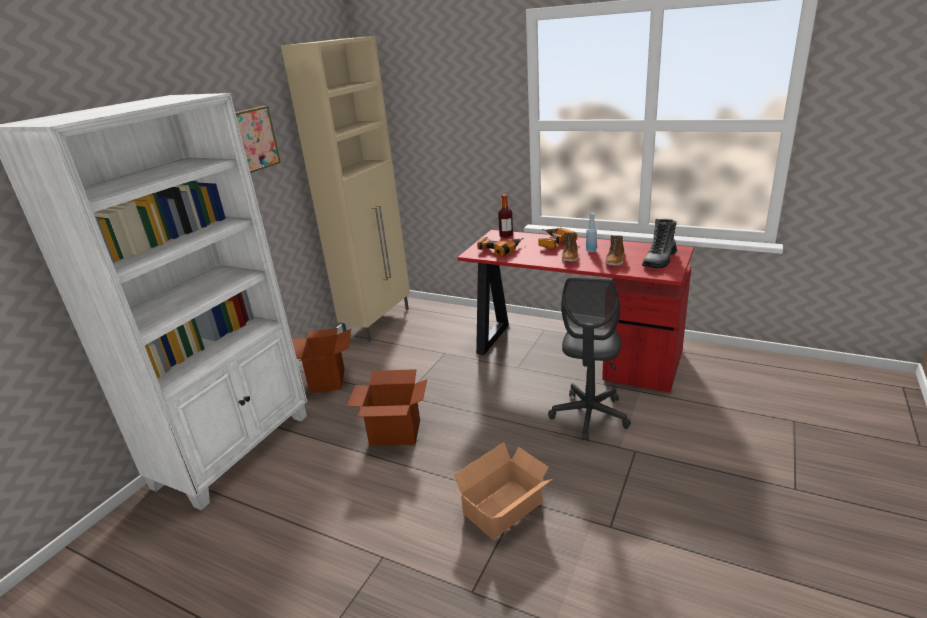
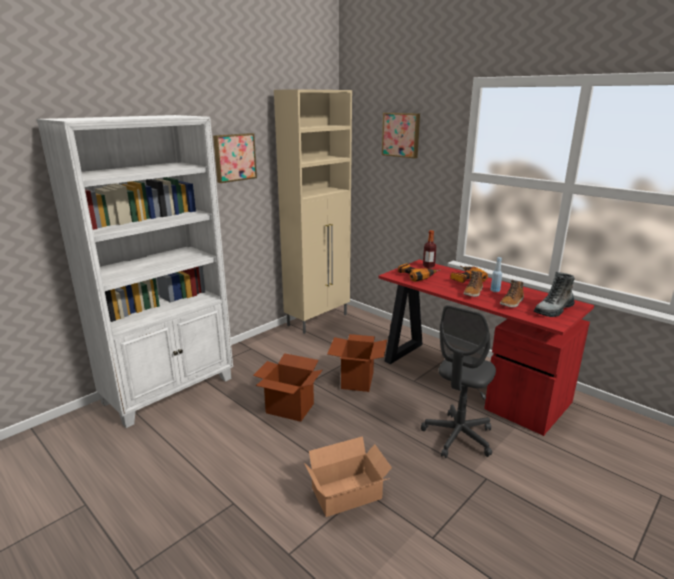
camera: 15 degrees right, 5 degrees down
cardboard box [292,328,351,394] -> cardboard box moved to [327,334,387,392]
none -> picture [382,113,420,158]

